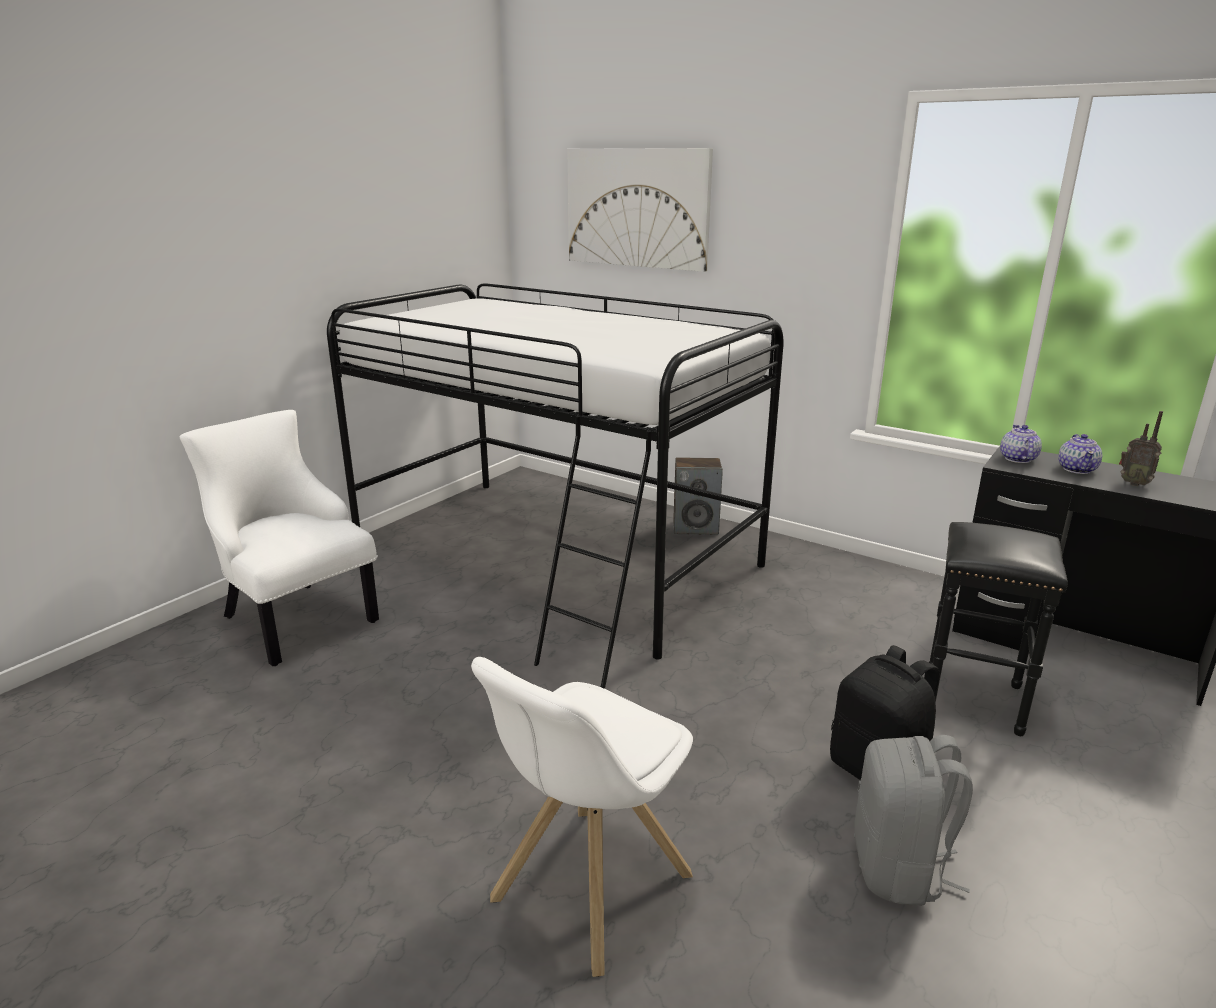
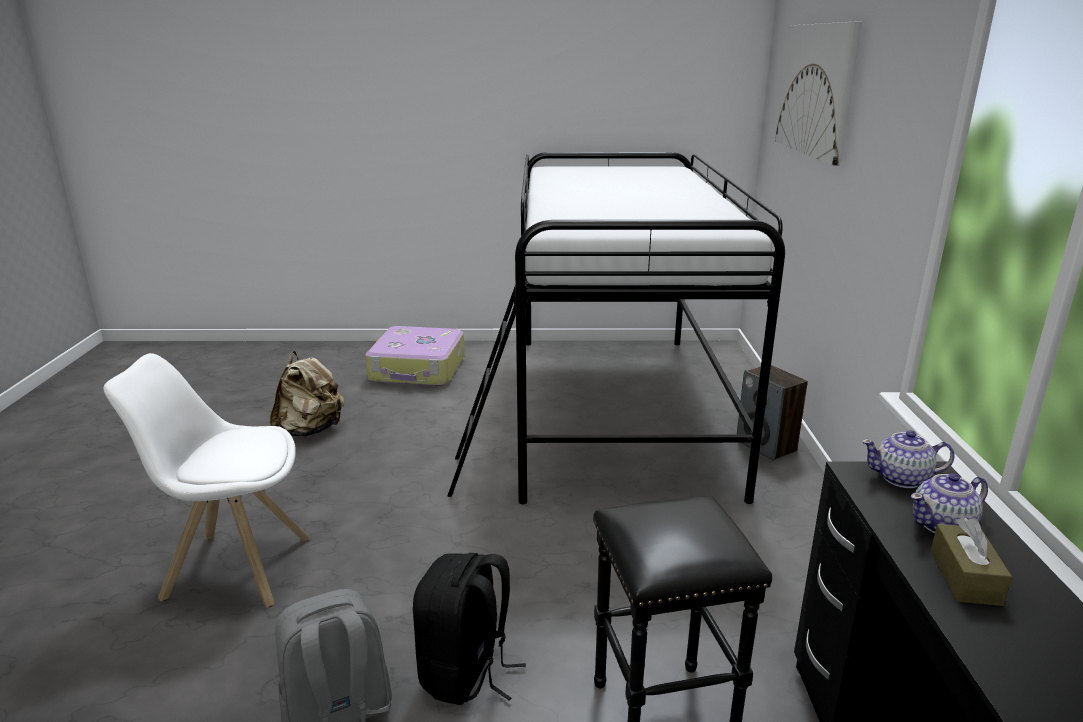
camera: 55 degrees right, 0 degrees up
white chair [180,410,379,666] -> suitcase [365,326,465,386]
teapot [1000,425,1042,463] -> teapot turned 150 degrees counterclockwise [861,430,955,488]
radio [1119,411,1163,486] -> brown tissue box [931,518,1012,606]
none -> beige backpack [270,351,345,437]

